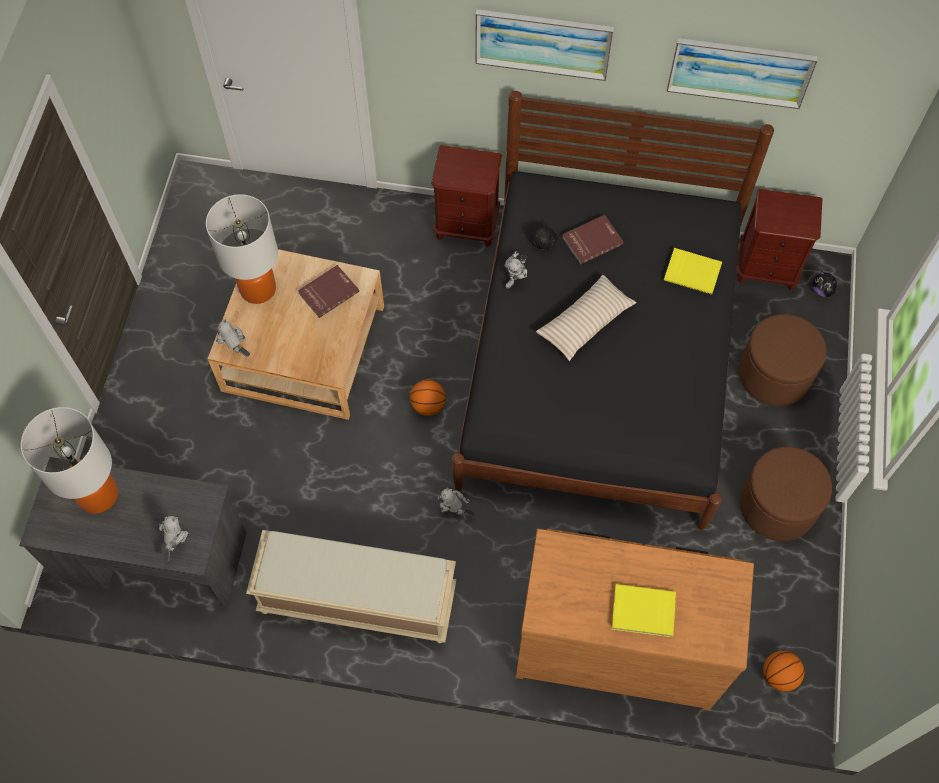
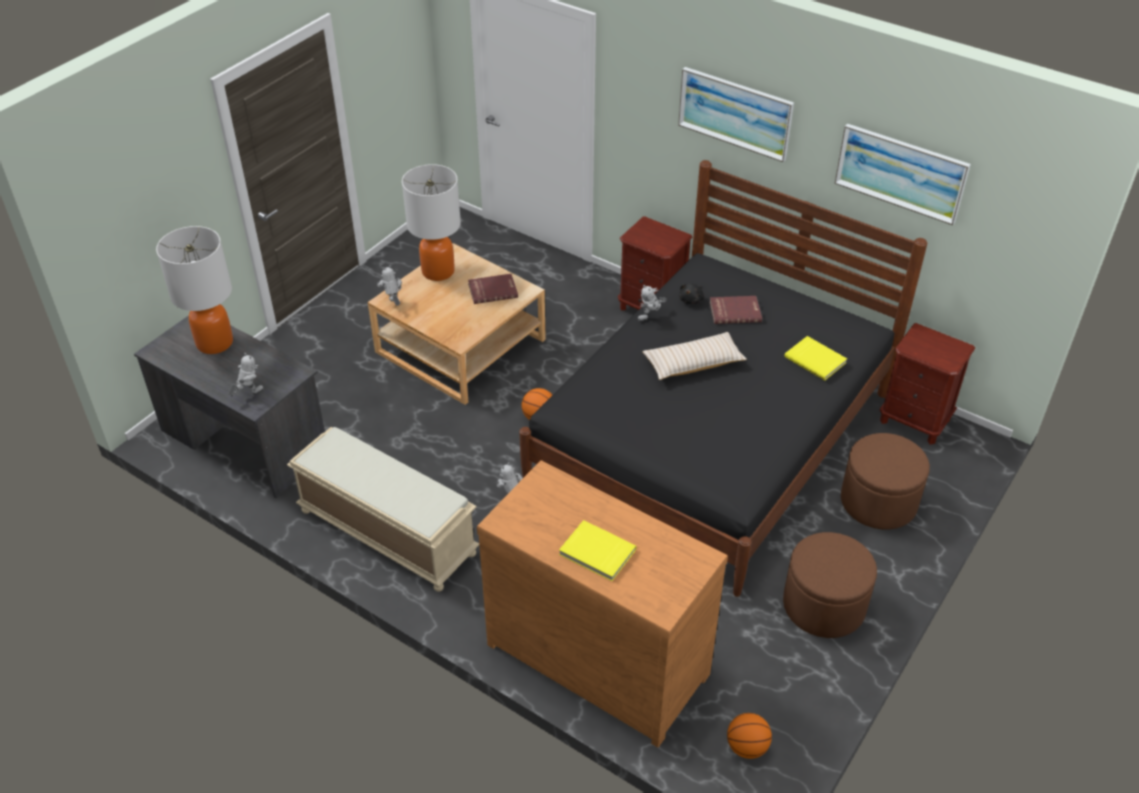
camera: 25 degrees right, 20 degrees down
plush toy [813,271,840,297] -> none

